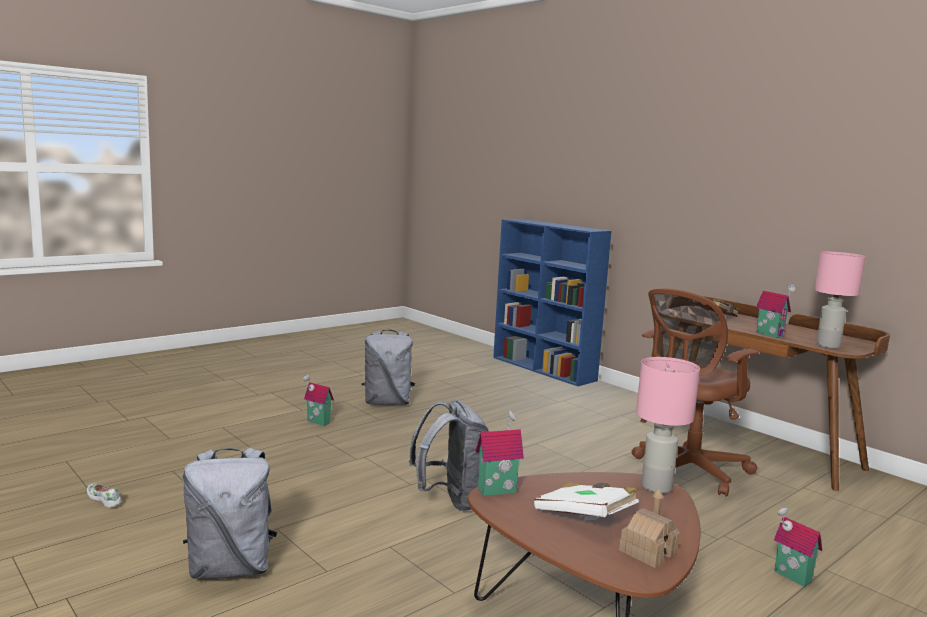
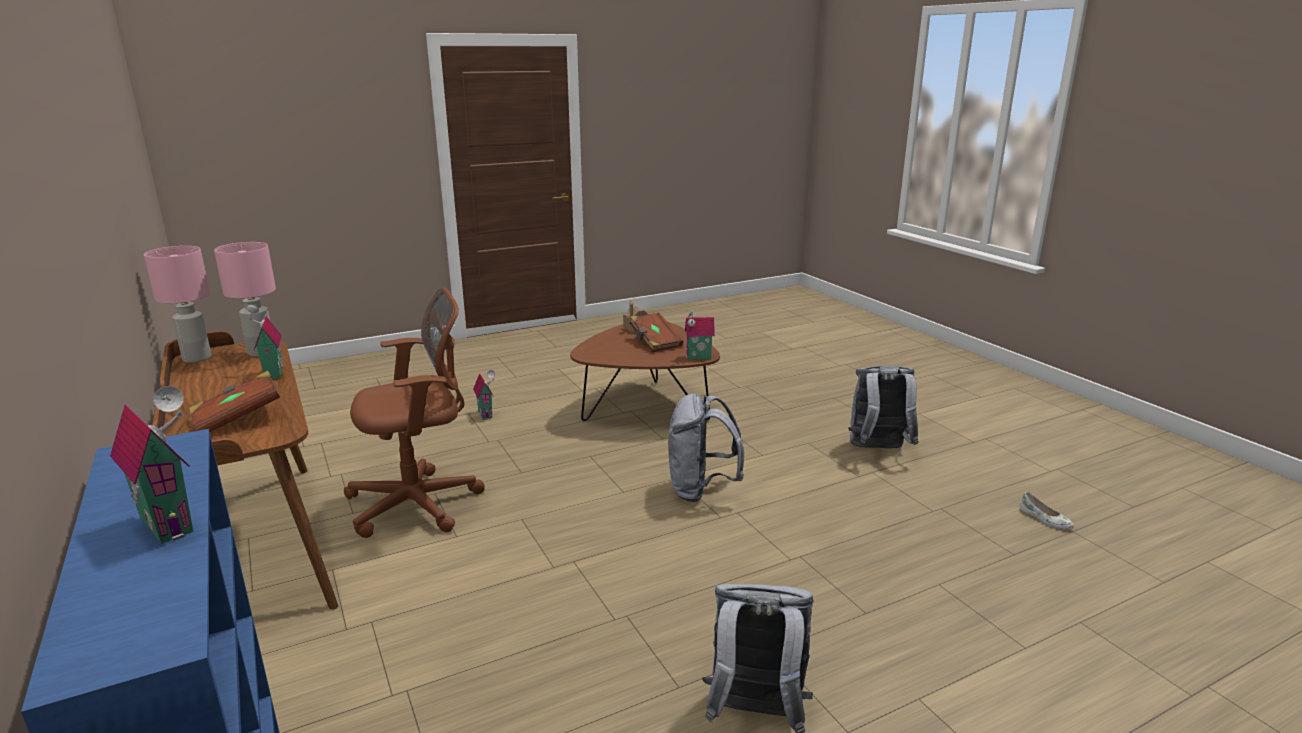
camera: 165 degrees left, 10 degrees up
toy house [303,375,334,426] -> toy house moved to [110,386,193,544]
white book [534,483,639,517] -> brown book [630,313,683,352]
pink table lamp [636,357,700,493] -> pink table lamp moved to [144,246,212,363]

